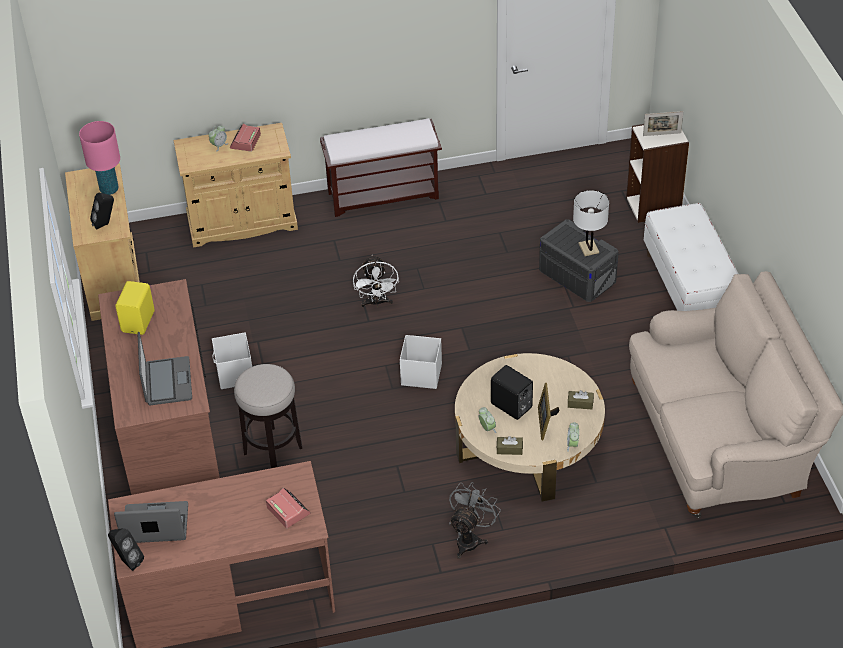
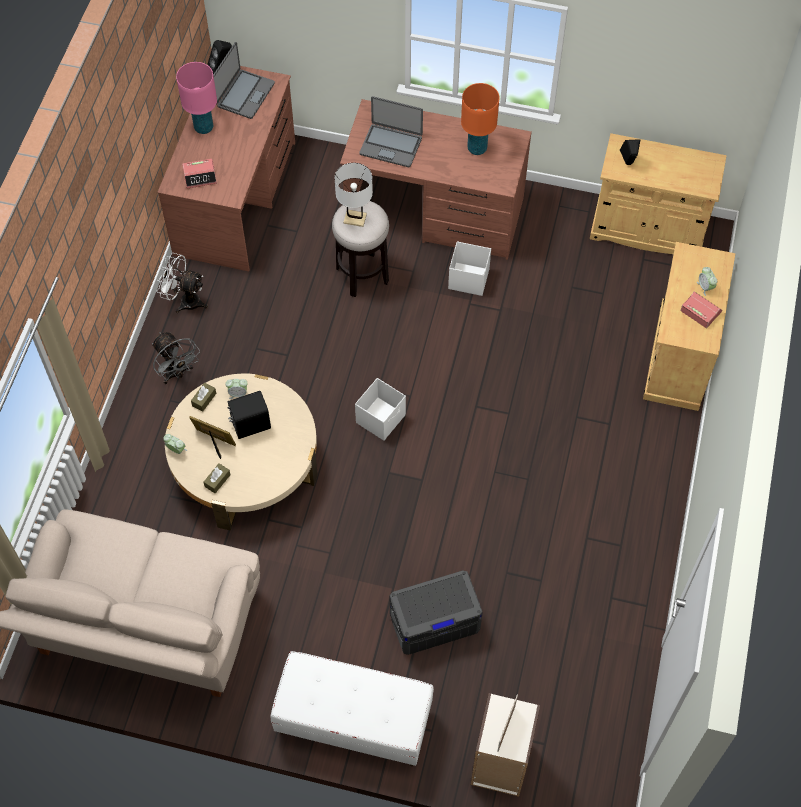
camera: 115 degrees right, 15 degrees up
pink table lamp [79,121,120,195] -> pink table lamp moved to [176,62,217,134]
yellow speaker [115,281,155,335] -> orange table lamp [461,83,500,155]
brown bench [320,118,442,217] -> none
white fan [353,255,399,307] -> white fan moved to [157,253,208,313]
white table lamp [573,190,609,256] -> white table lamp moved to [335,163,373,227]

